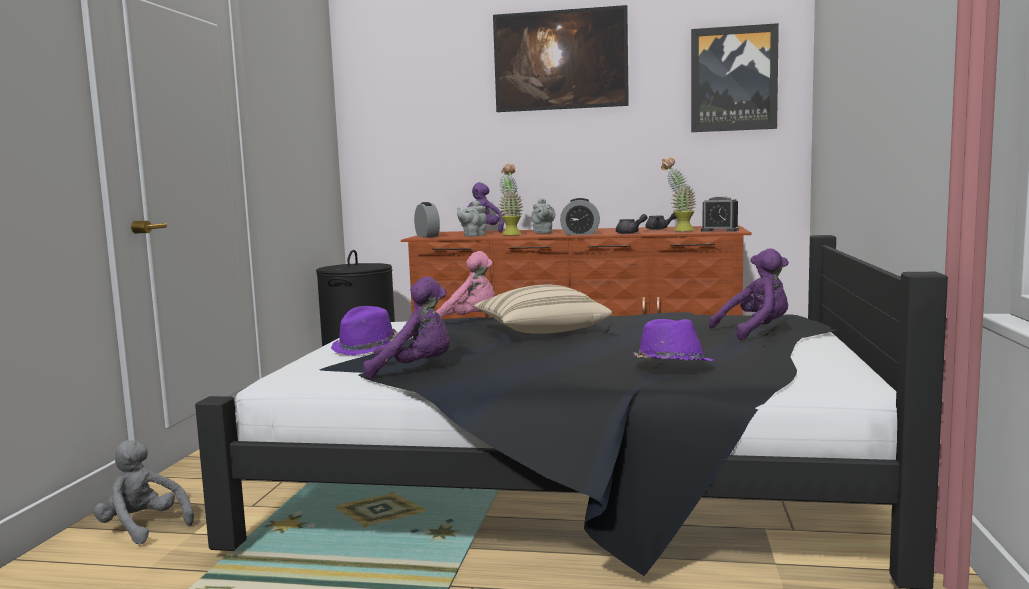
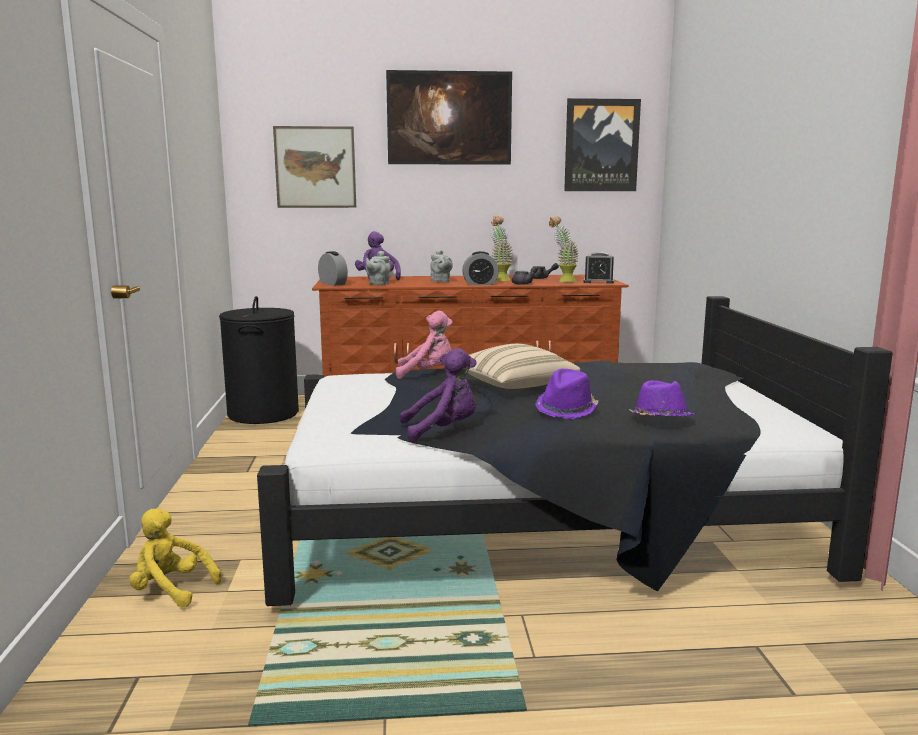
camera: 15 degrees left, 5 degrees up
grey plush toy [94,440,194,544] -> yellow plush toy [129,509,222,607]
purple hat [331,306,398,356] -> purple hat moved to [535,369,599,419]
potted plant [498,164,524,235] -> potted plant moved to [491,216,513,281]
purple plush toy [709,248,789,340] -> none
none -> picture [273,126,356,208]

